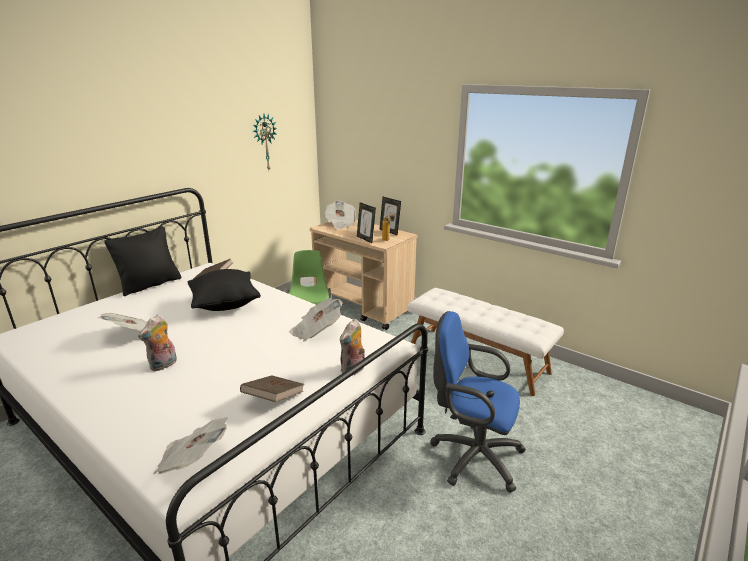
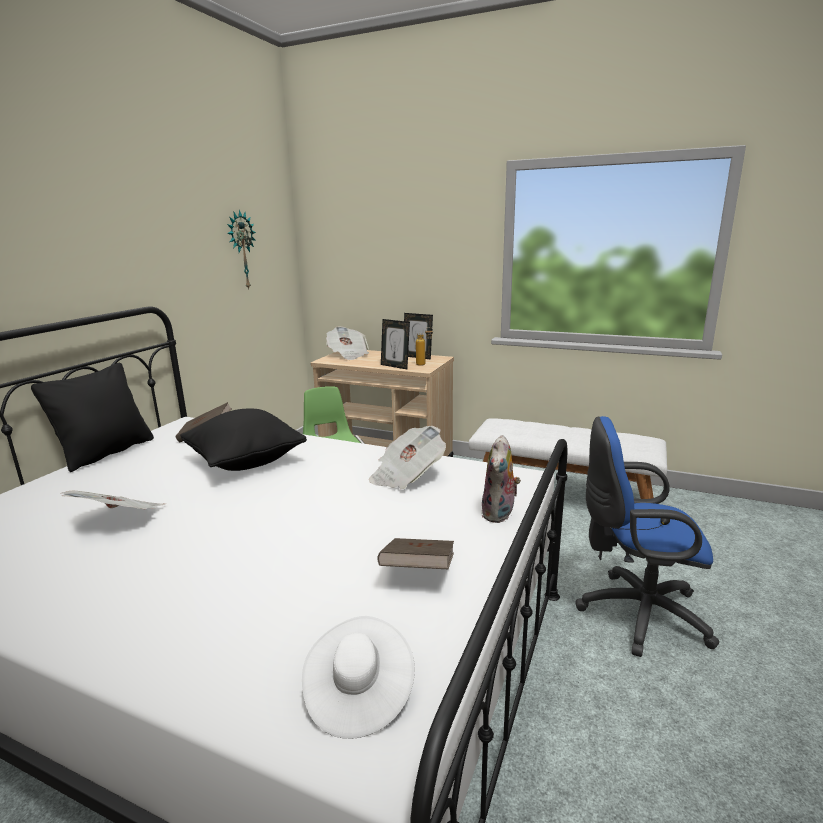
camera: 15 degrees left, 5 degrees down
plush toy [138,314,177,371] -> none
newspaper [153,417,228,474] -> white hat [302,616,415,739]

